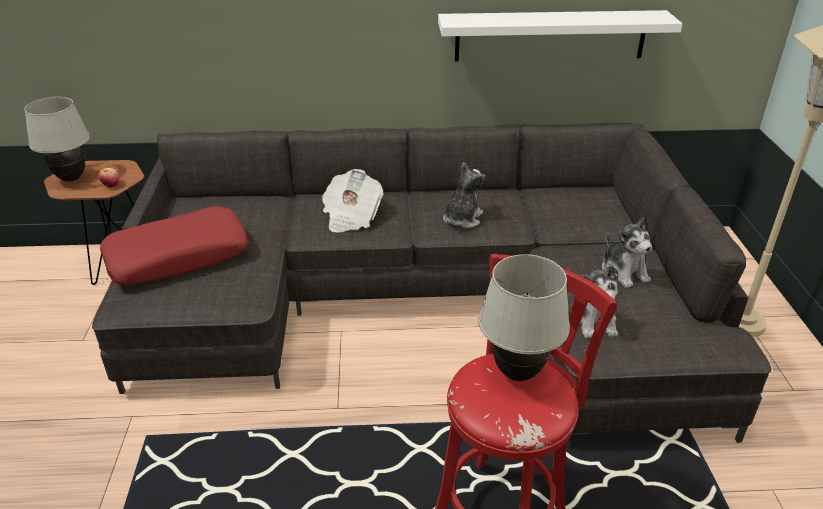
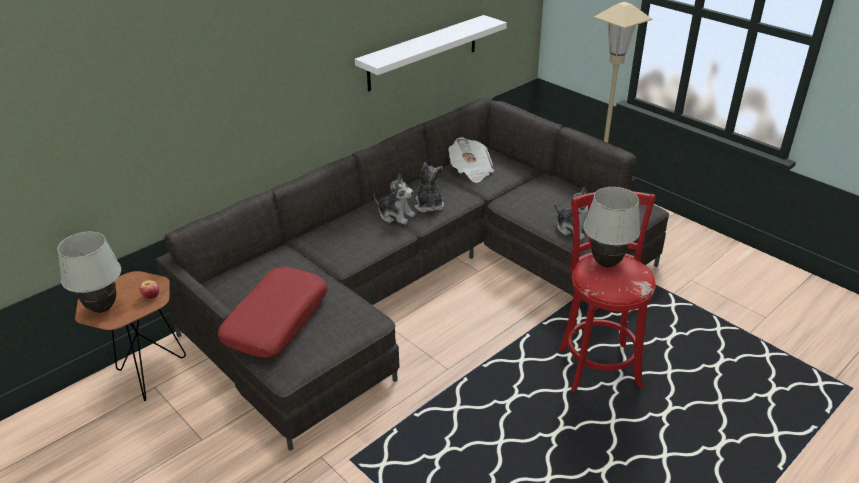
camera: 40 degrees left, 0 degrees up
newspaper [322,169,384,232] -> newspaper moved to [448,137,494,183]
plush toy [602,218,652,288] -> plush toy moved to [374,174,415,225]

